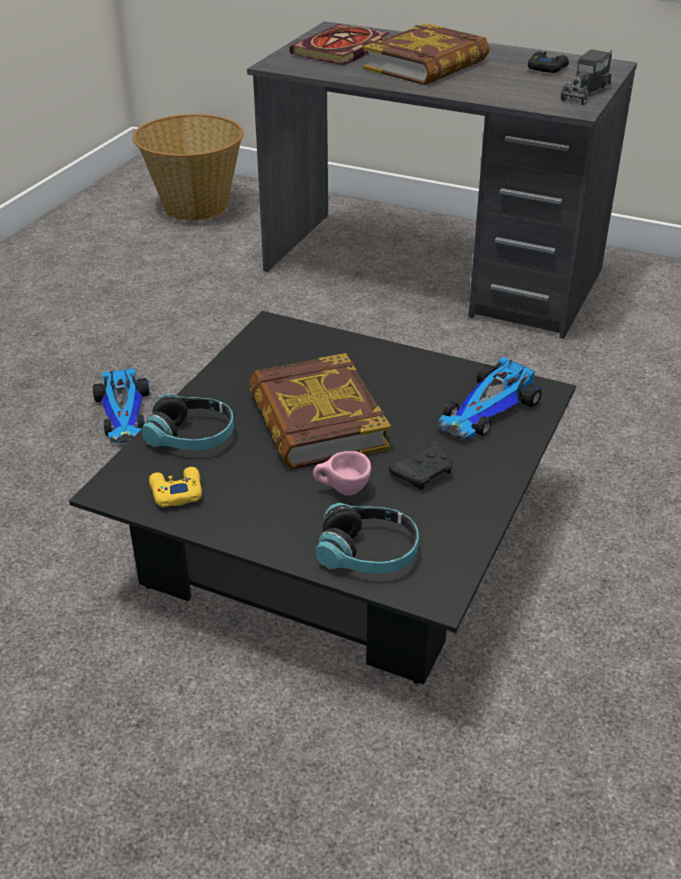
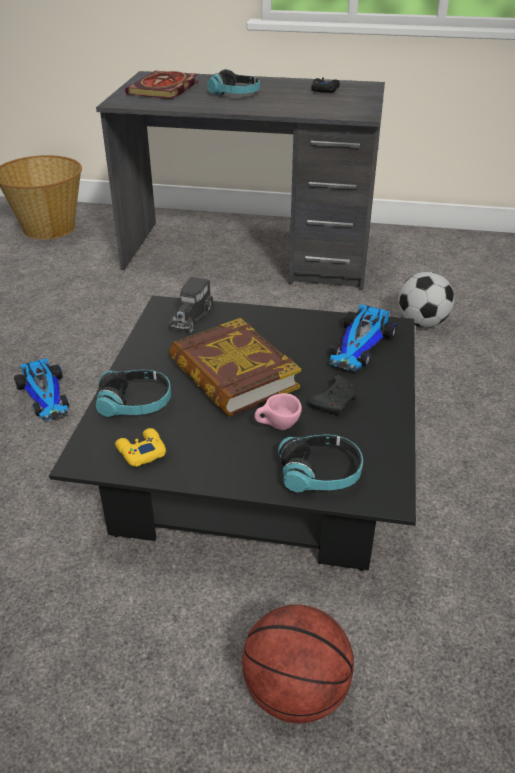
camera: 15 degrees left, 0 degrees up
book [363,23,490,85] -> headphones [207,69,260,95]
toy truck [561,49,612,105] -> toy truck moved to [169,275,214,334]
none -> basketball [242,604,354,724]
none -> football [398,272,454,327]

